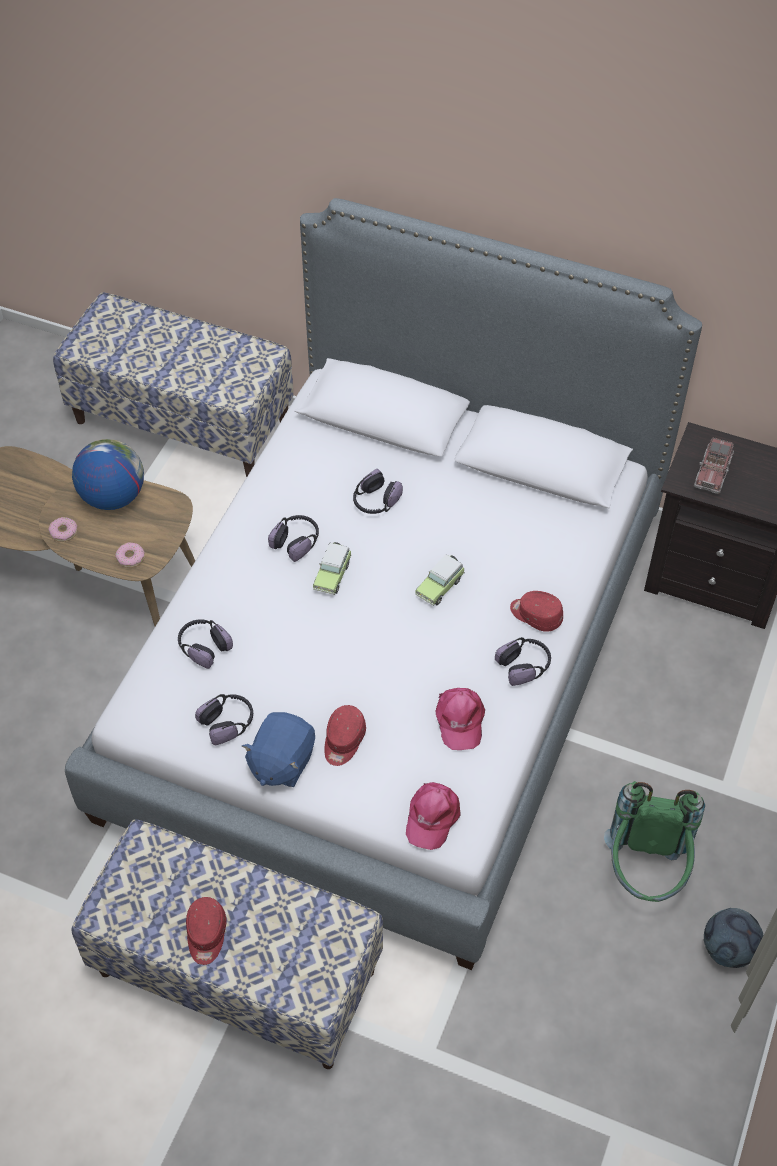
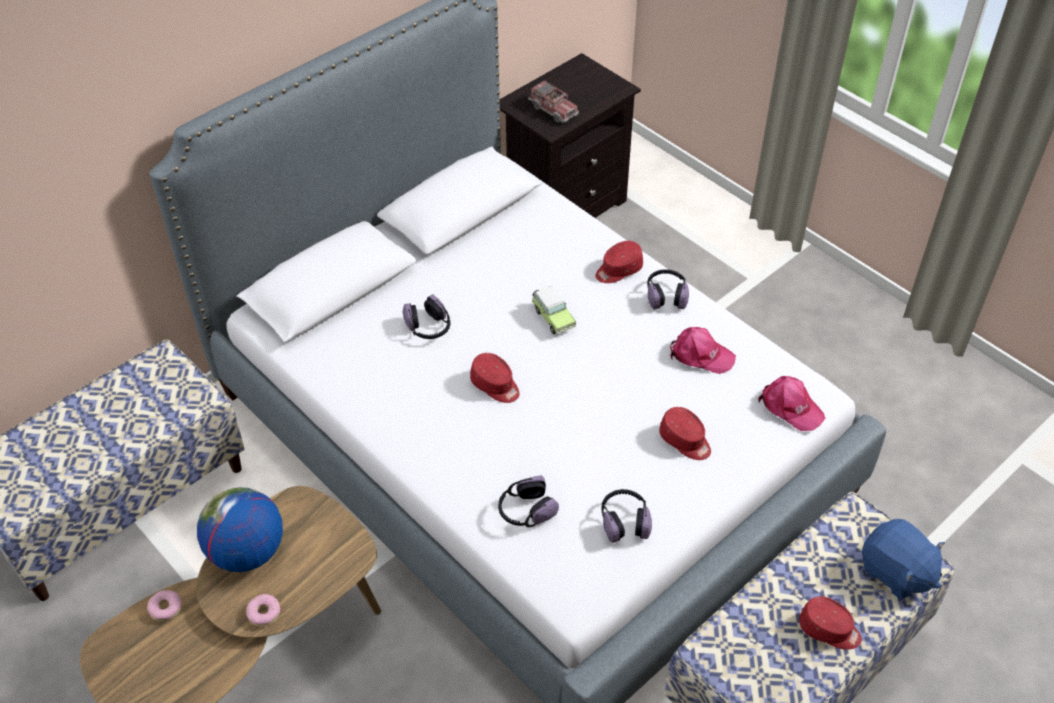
camera: 65 degrees left, 5 degrees down
donut [115,543,145,568] -> donut moved to [147,590,182,622]
blue plush toy [242,712,315,787] -> blue plush toy moved to [862,519,945,600]
headphones [268,515,319,562] -> none
toy car [313,542,352,595] -> red cap [470,353,519,403]
green backpack [604,781,705,902] -> none
football [704,908,763,968] -> none

